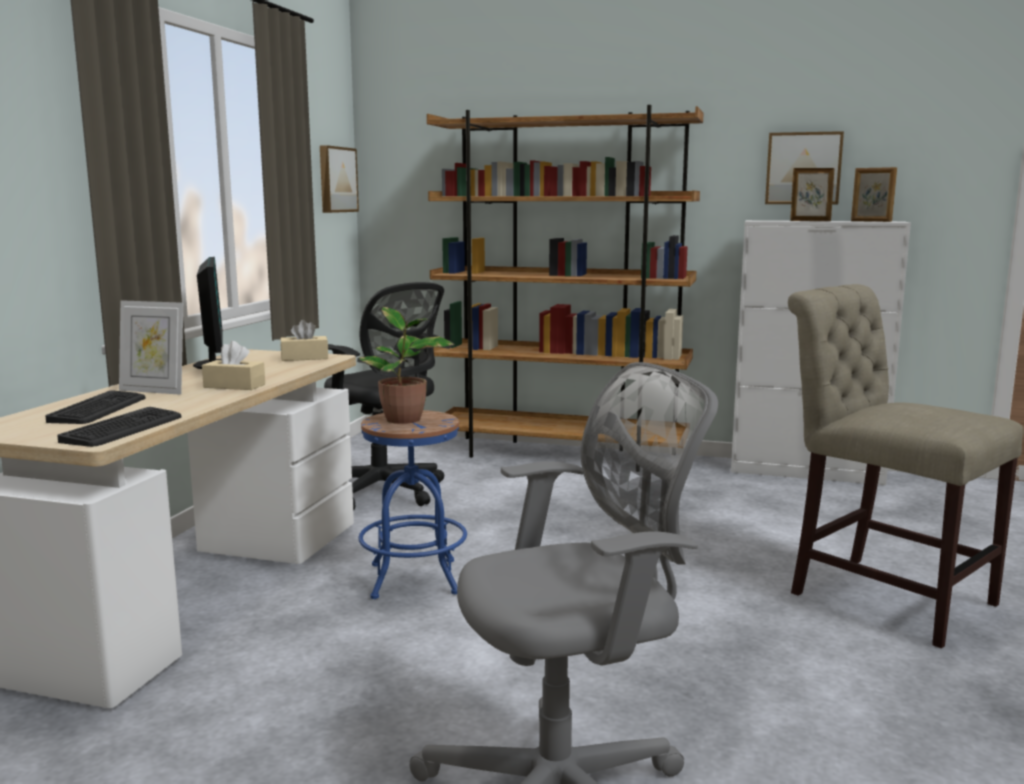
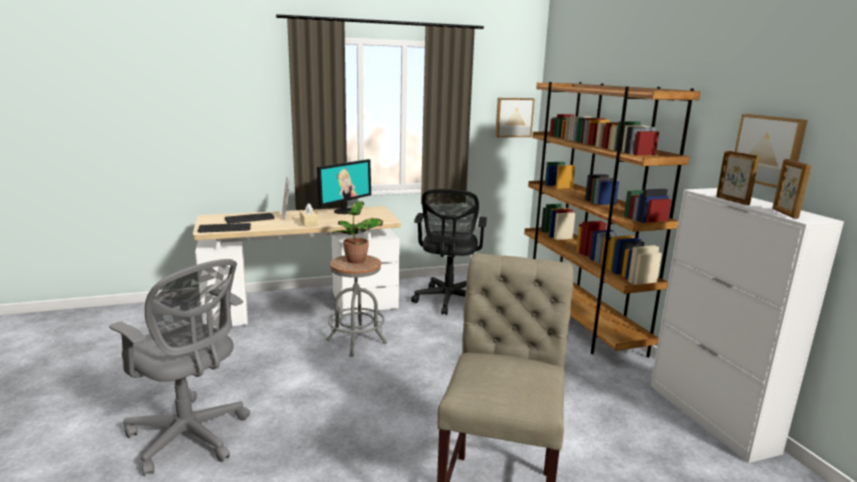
camera: 55 degrees right, 5 degrees up
beige tissue box [280,320,328,361] -> none
blue stool [358,410,467,599] -> grey stool [327,255,387,357]

